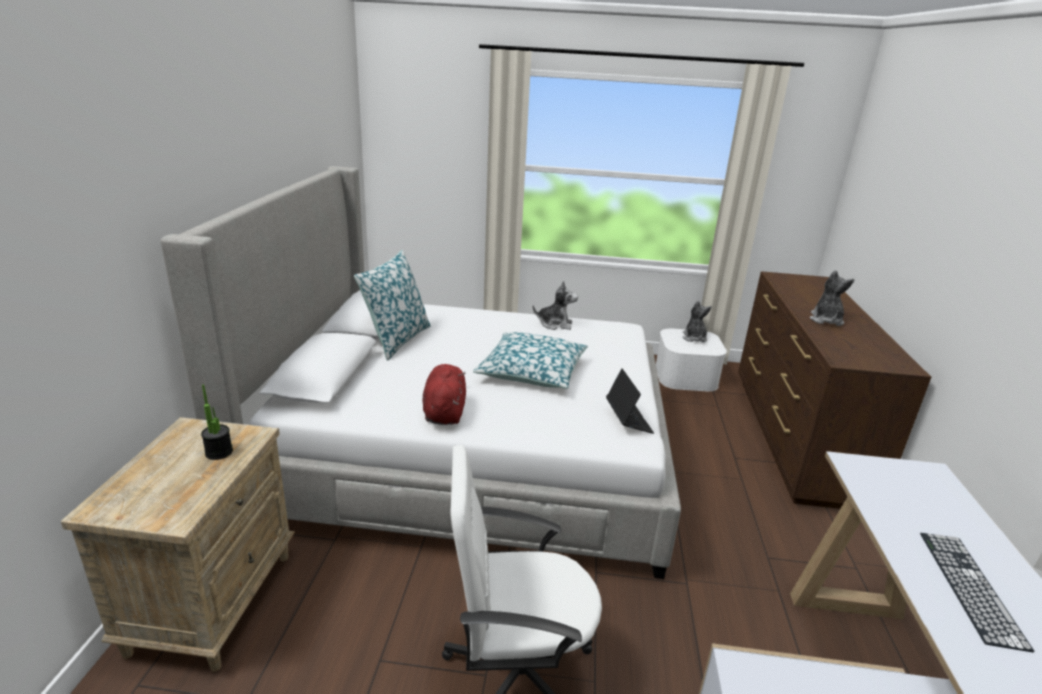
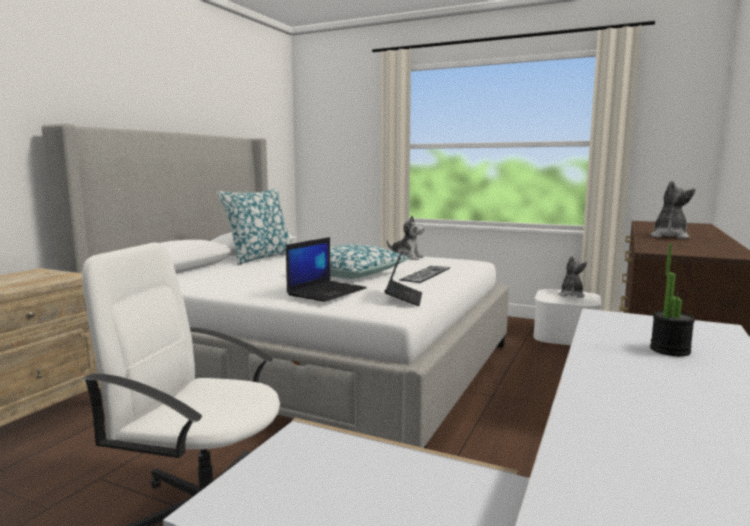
camera: 20 degrees right, 15 degrees down
potted plant [201,384,233,460] -> potted plant moved to [650,244,695,356]
red plush toy [423,364,466,425] -> none
keyboard [920,533,1034,652] -> keyboard moved to [399,266,450,283]
none -> laptop [286,237,367,302]

